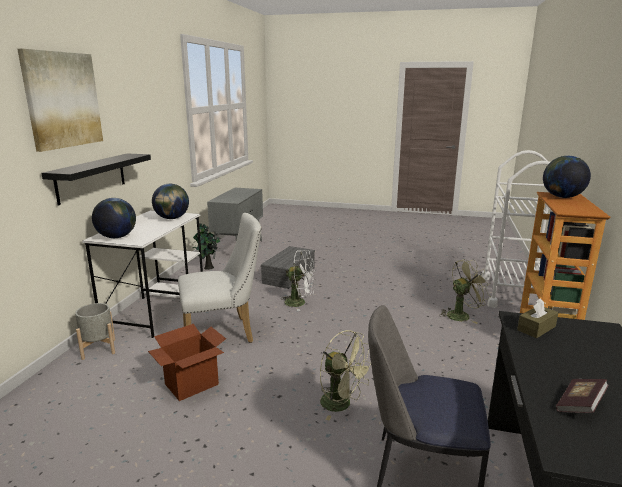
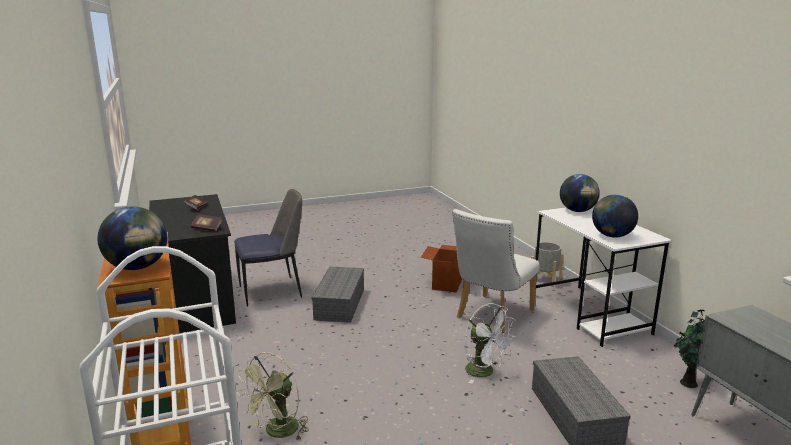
camera: 145 degrees right, 0 degrees up
picture [17,49,103,152] -> none
black shelf [42,153,151,205] -> none
white fan [280,250,316,311] -> white fan turned 105 degrees counterclockwise [465,303,517,384]
green fan [320,330,371,421] -> grey storage box [312,266,364,323]
brown tissue box [517,298,559,338] -> book [191,214,222,232]

